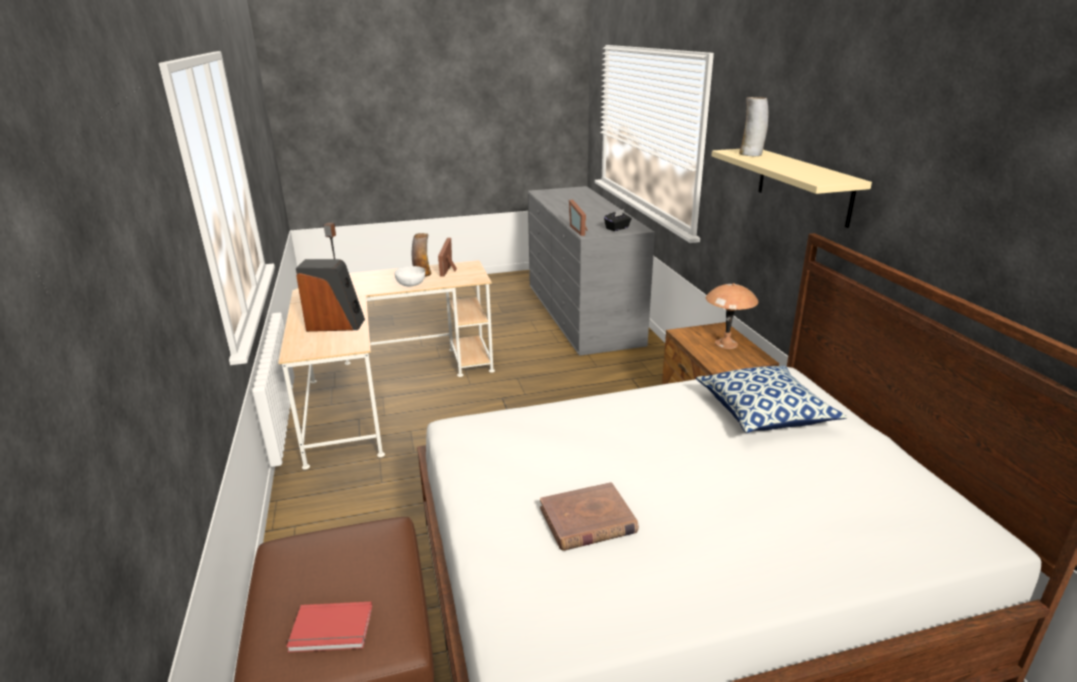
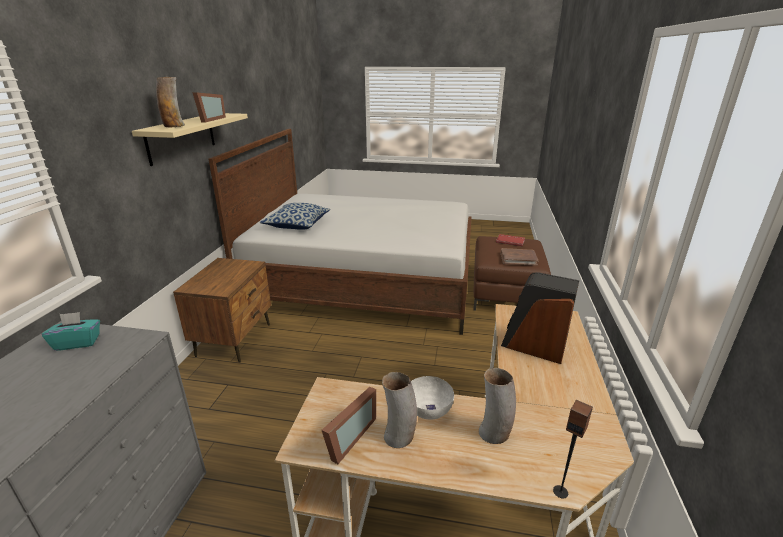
camera: 155 degrees left, 0 degrees up
brown book [540,482,639,551] -> brown book moved to [501,248,538,266]
picture frame [569,200,588,236] -> picture frame moved to [192,92,226,122]
black tissue box [604,209,632,231] -> turquoise tissue box [42,312,100,351]
brown table lamp [706,283,759,349] -> none
none -> vase [479,368,516,444]

